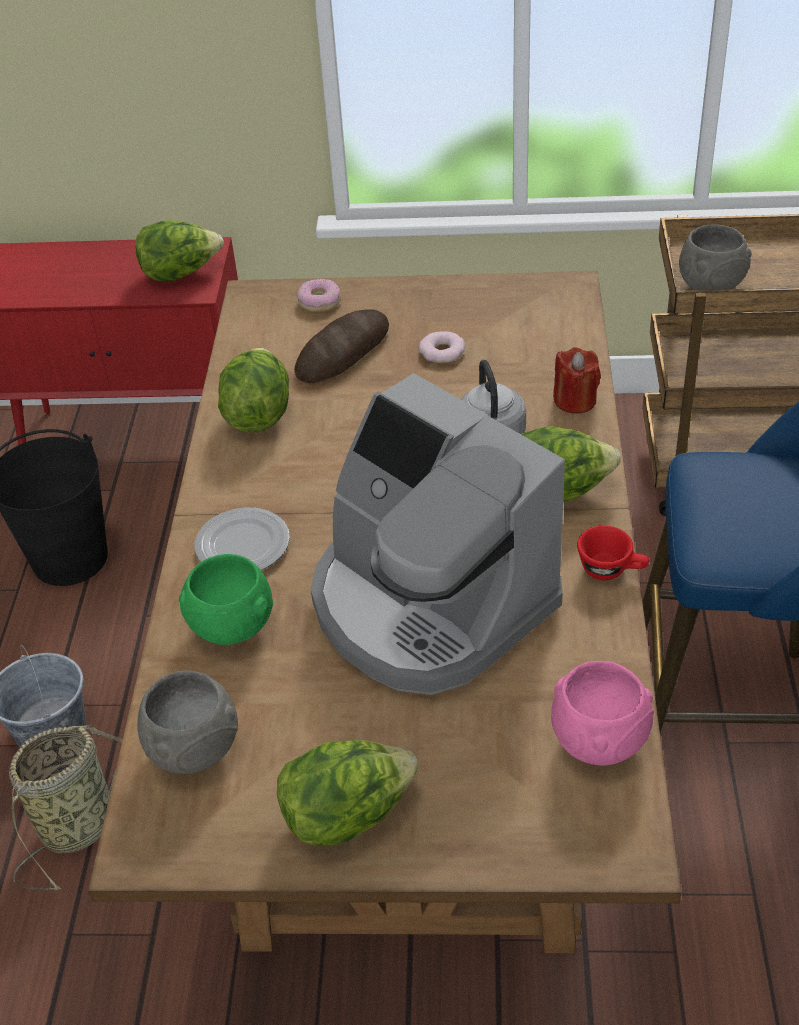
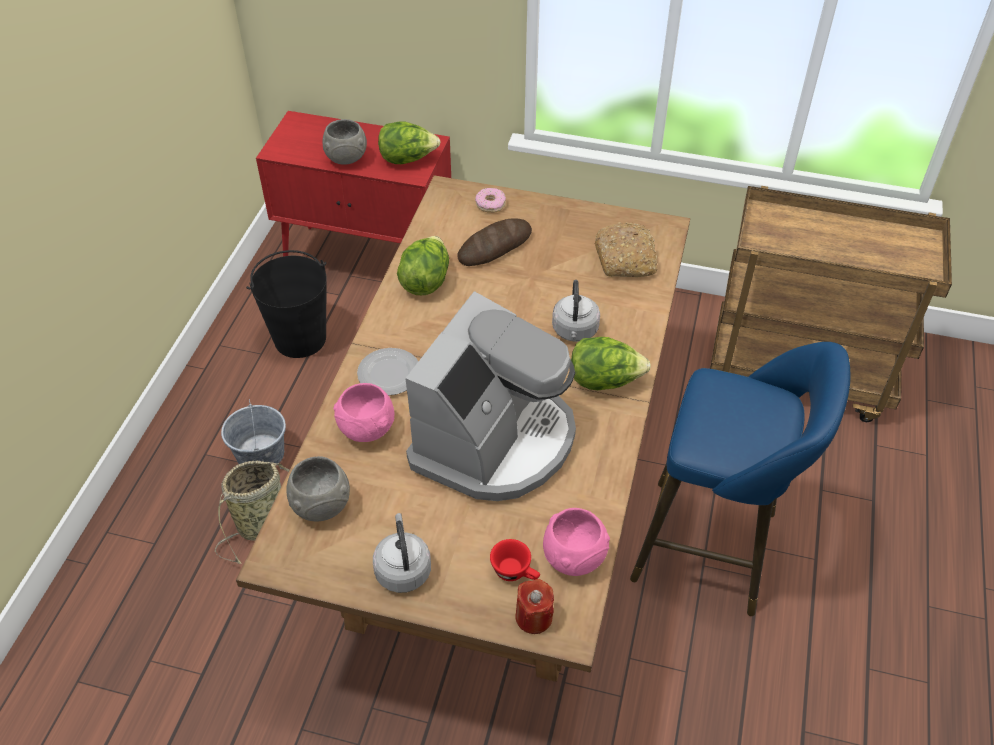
camera: 10 degrees right, 5 degrees up
green bowl [179,554,273,645] -> pink bowl [333,383,394,442]
lettuce [277,740,419,846] -> grey kettle [373,513,431,593]
coffee machine [311,373,565,695] -> coffee machine turned 120 degrees counterclockwise [405,291,576,501]
donut [419,331,465,363] -> none
red candle [553,347,601,414] -> red candle moved to [515,579,554,634]
red cup [577,525,650,580] -> red cup moved to [490,539,540,581]
grey bowl [679,224,752,290] -> grey bowl moved to [322,119,367,165]
none -> bread [594,222,657,277]

